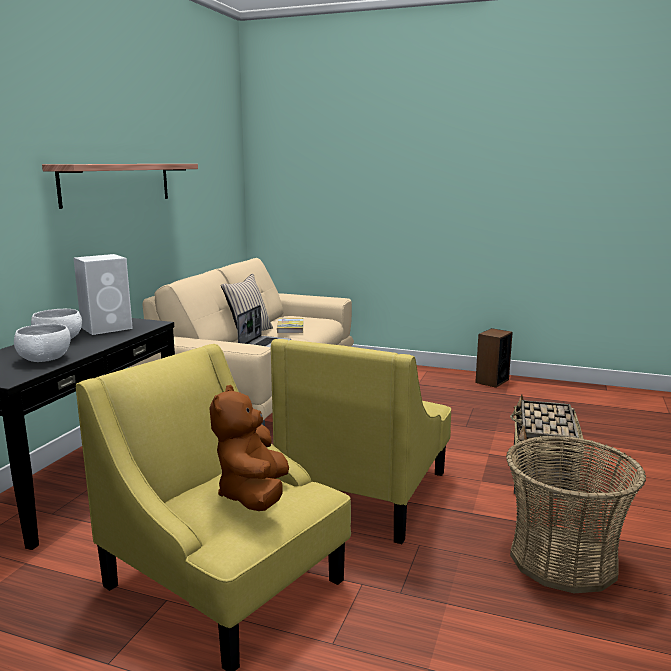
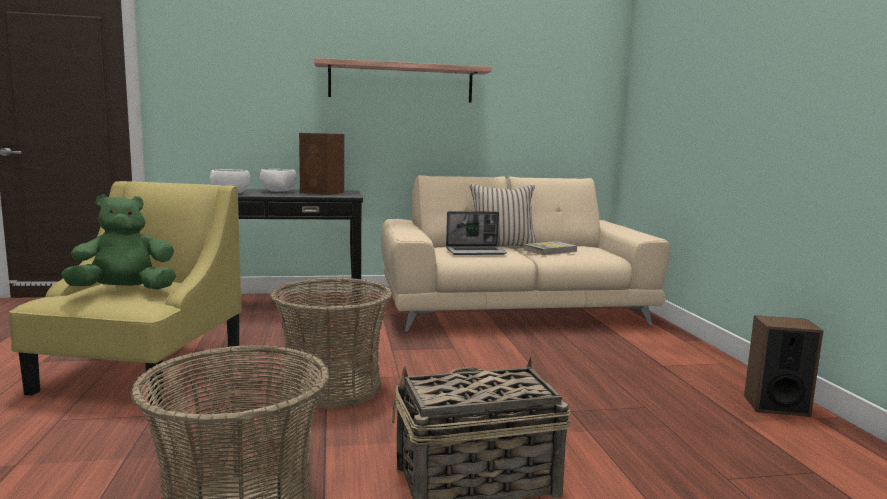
camera: 60 degrees right, 5 degrees down
white speaker [73,254,133,335] -> brown speaker [299,133,344,195]
brown plush toy [209,385,289,511] -> green plush toy [61,194,176,290]
yellow armchair [271,339,451,544] -> basket [270,278,392,409]

